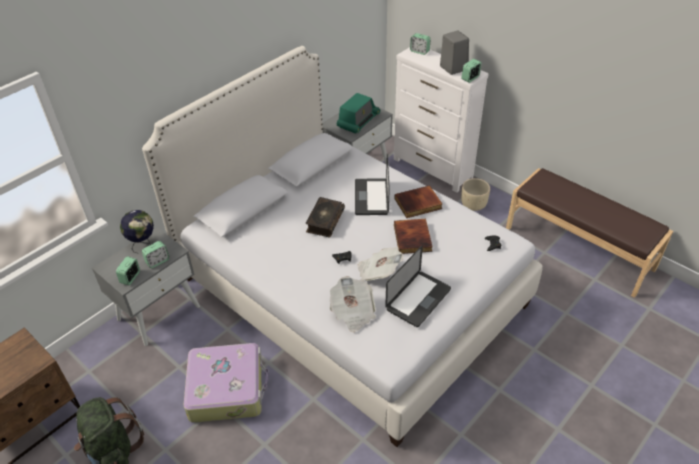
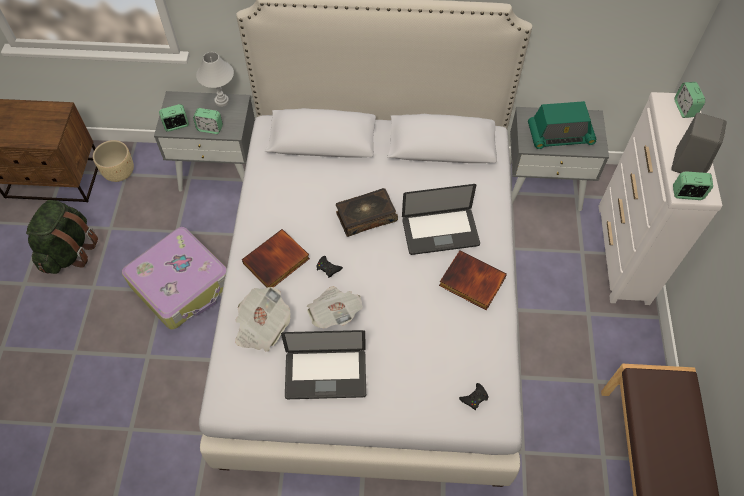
camera: 50 degrees right, 15 degrees up
globe [120,210,154,254] -> white table lamp [196,52,234,107]
laptop [355,154,390,215] -> laptop turned 150 degrees counterclockwise [402,184,480,255]
book [394,219,433,254] -> book moved to [242,229,310,288]
beige planter [461,178,490,211] -> beige planter moved to [93,140,134,182]

